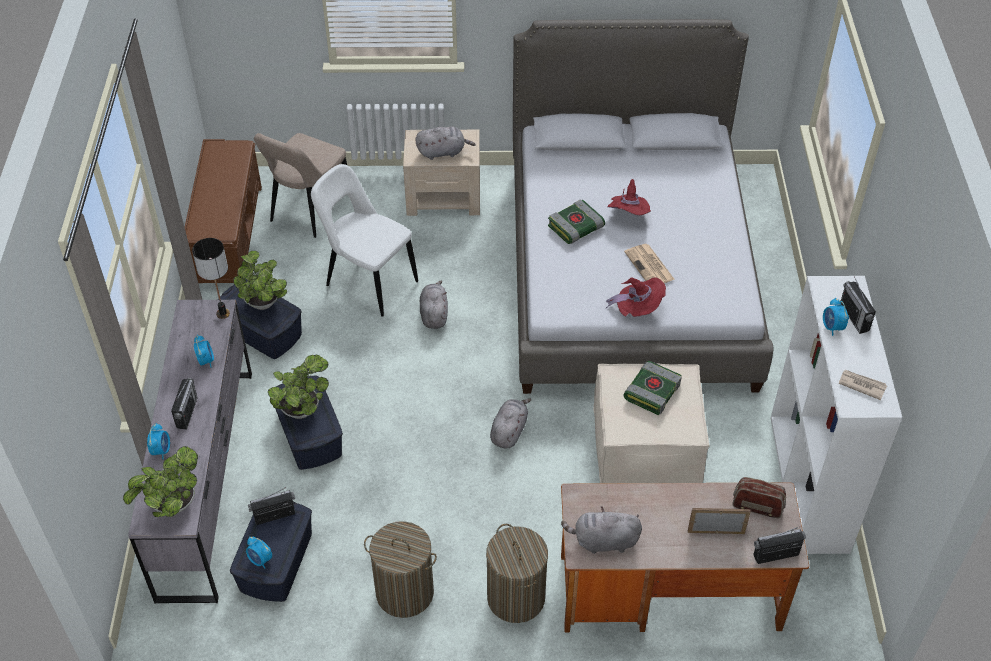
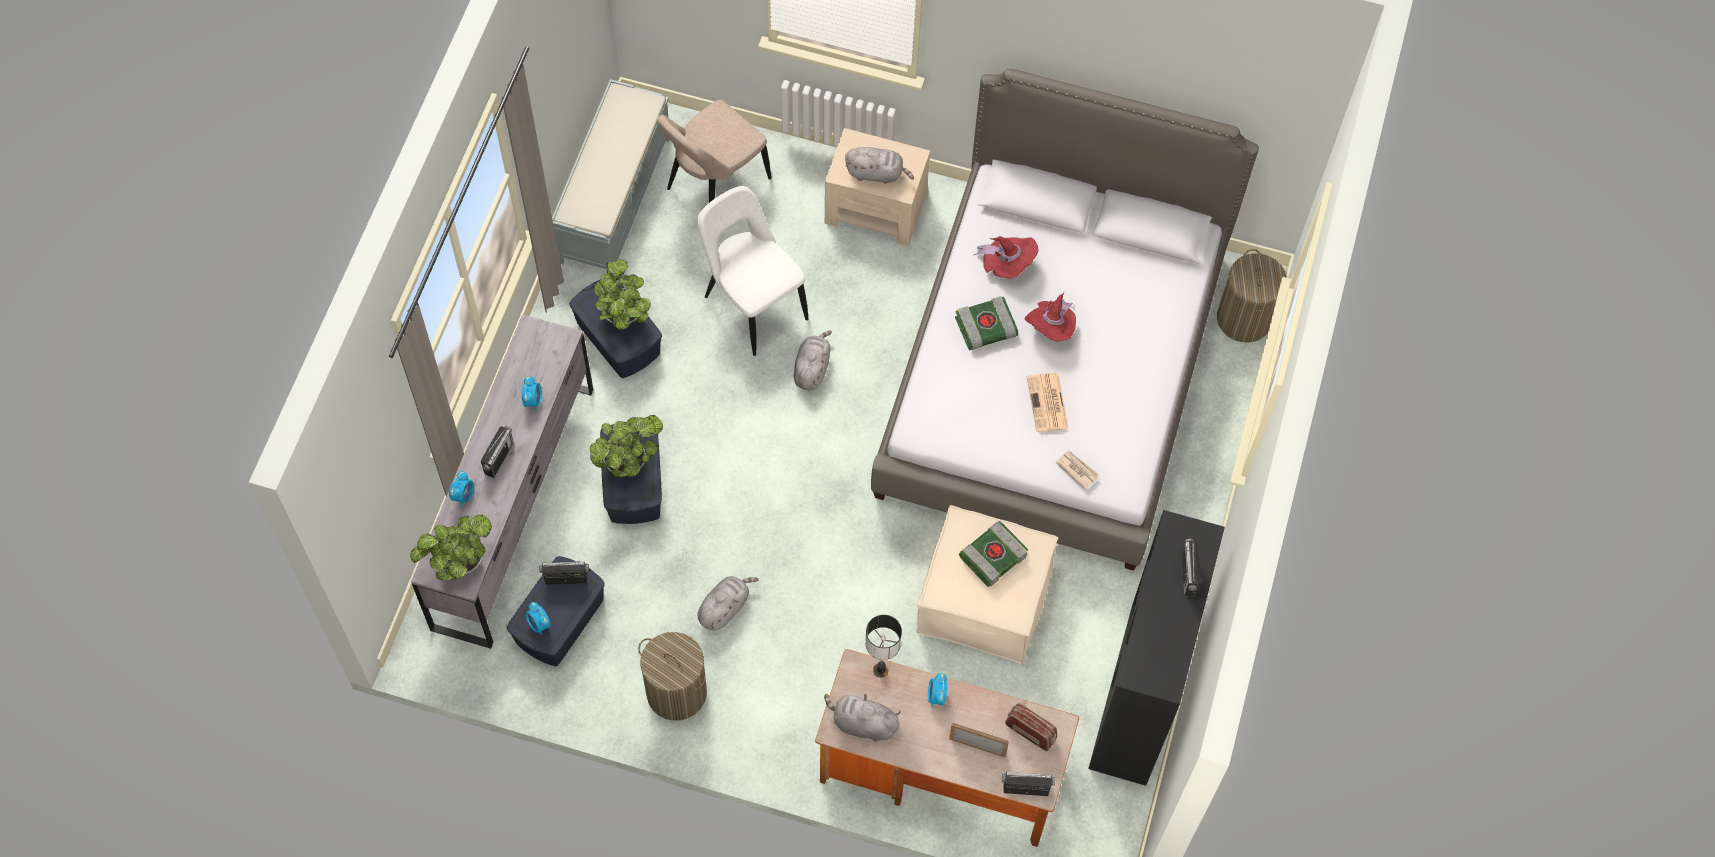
camera: 15 degrees right, 15 degrees up
brown bench [185,139,262,283] -> grey bench [552,79,669,270]
table lamp [192,238,230,319] -> table lamp moved to [865,615,902,678]
laundry basket [486,524,548,623] -> laundry basket moved to [1217,249,1287,343]
grey plush toy [490,398,531,448] -> grey plush toy moved to [698,576,759,631]
red hat [606,277,666,317] -> red hat moved to [974,236,1038,278]
white bookcase [771,276,902,554] -> black bookcase [1088,510,1225,786]
alarm clock [823,298,849,336] -> alarm clock moved to [928,673,948,707]
newspaper [839,370,887,400] -> newspaper moved to [1056,451,1099,490]

